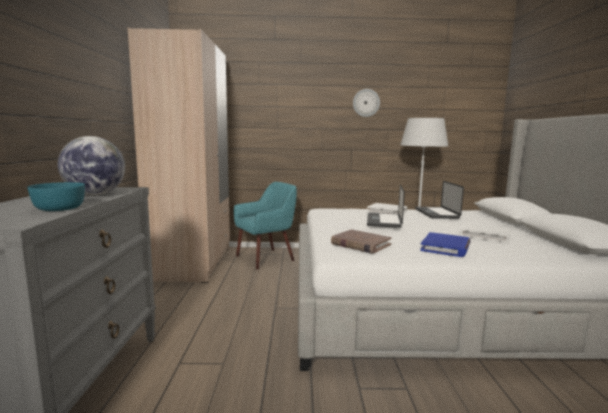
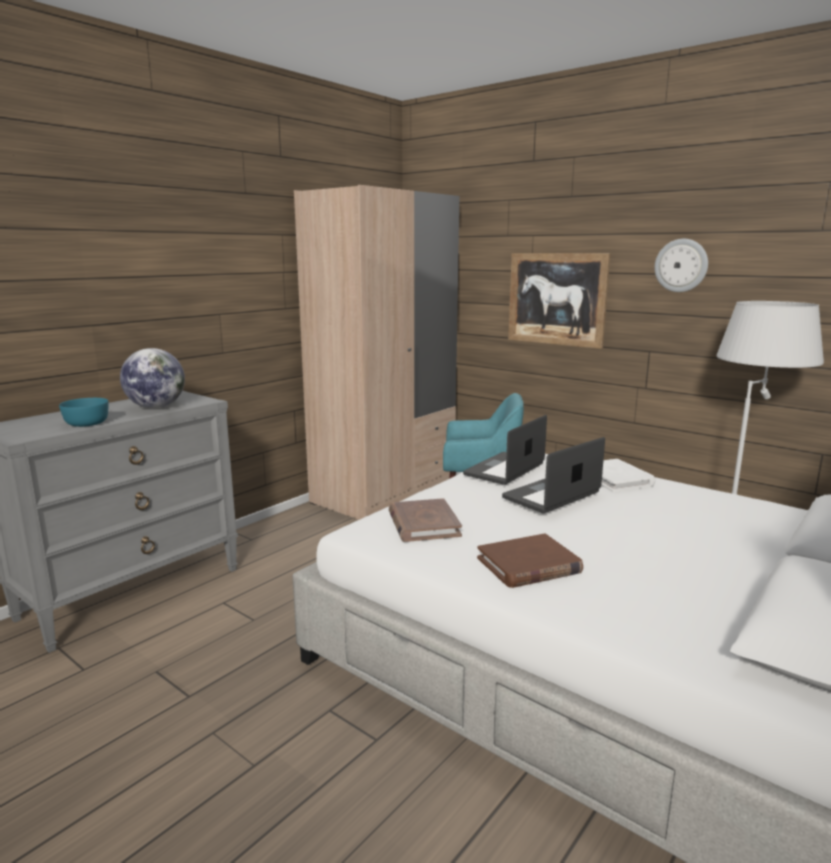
camera: 40 degrees right, 5 degrees up
laptop [415,181,464,219] -> laptop moved to [463,415,547,485]
blue book [420,232,470,257] -> brown book [477,534,583,588]
white book [460,223,511,243] -> none
none -> picture [508,253,610,349]

